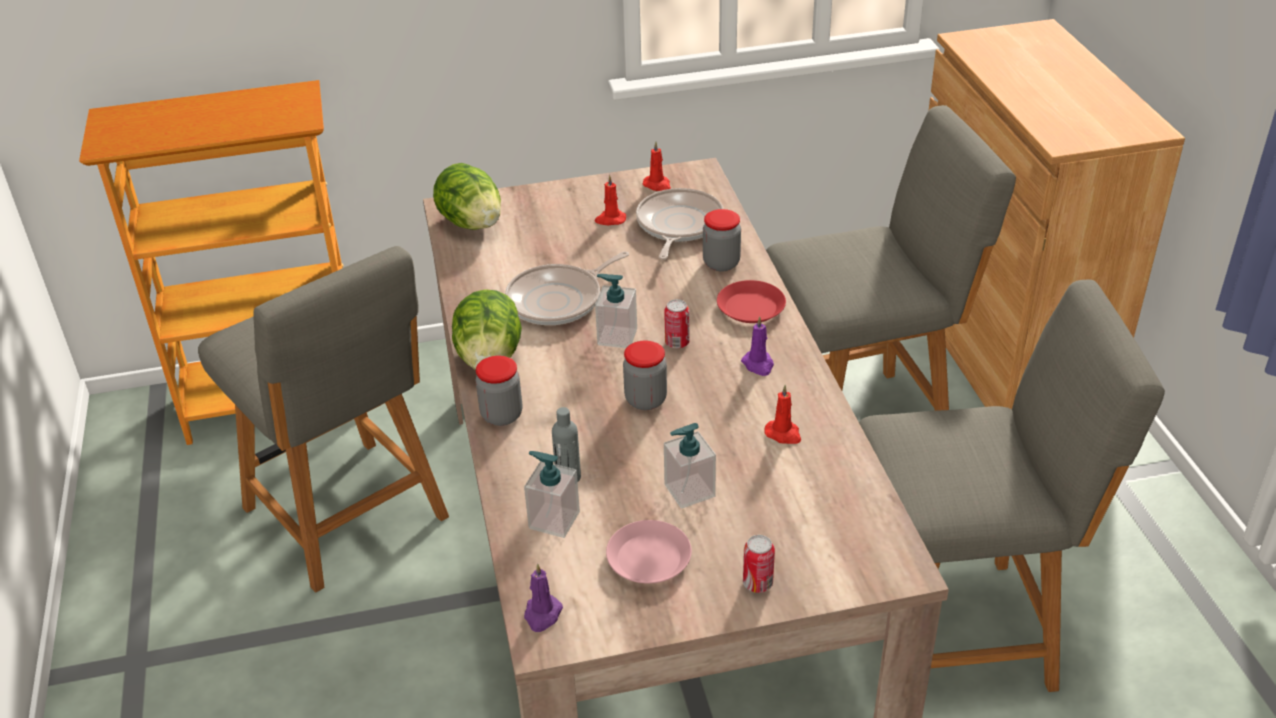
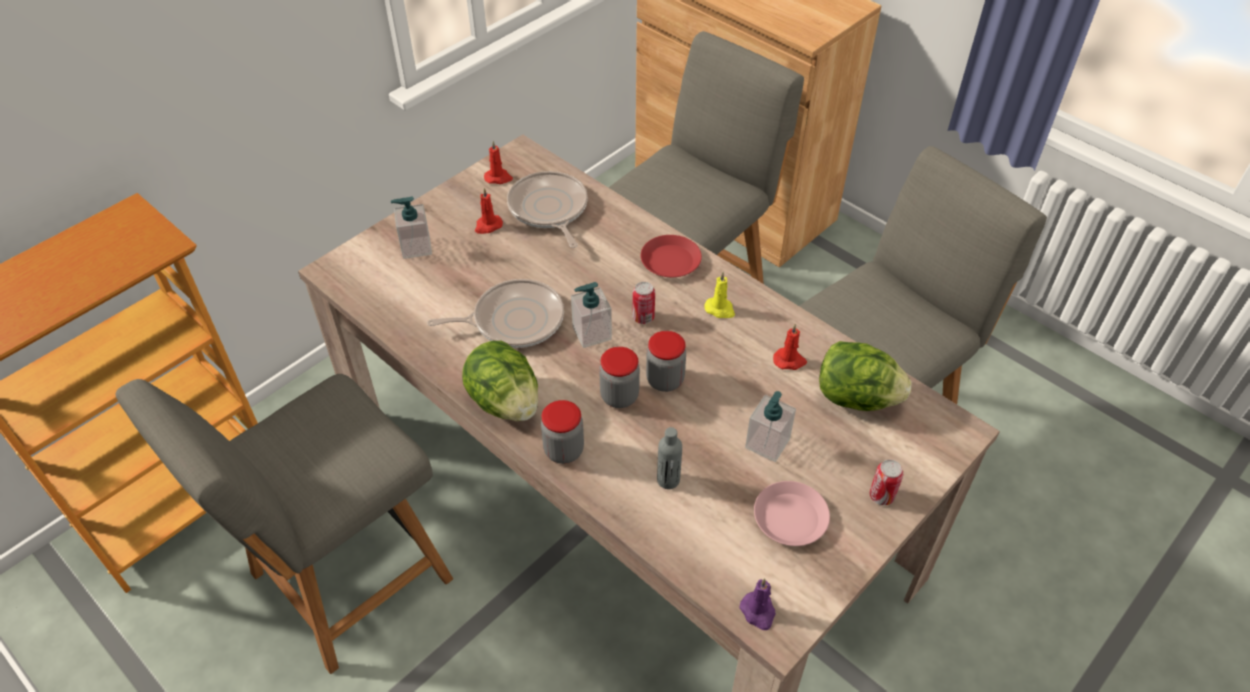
camera: 35 degrees left, 10 degrees up
grey chair [198,246,449,593] -> grey chair turned 120 degrees clockwise [115,374,453,674]
lettuce [433,163,501,230] -> lettuce moved to [819,341,911,411]
frying pan [505,251,629,325] -> frying pan turned 120 degrees counterclockwise [427,279,564,348]
soap dispenser [524,451,580,538] -> soap dispenser moved to [391,197,432,259]
jar [703,209,741,272] -> jar moved to [599,347,640,408]
purple candle [741,316,774,376] -> yellow candle [704,272,735,318]

